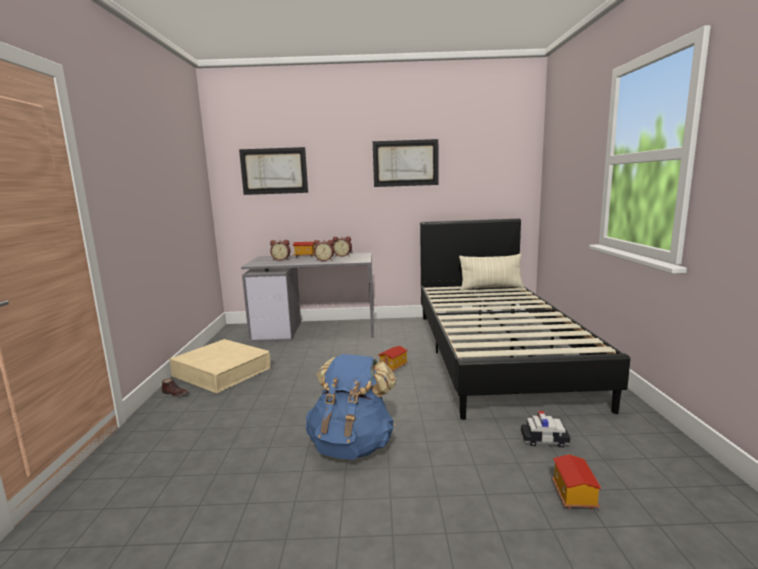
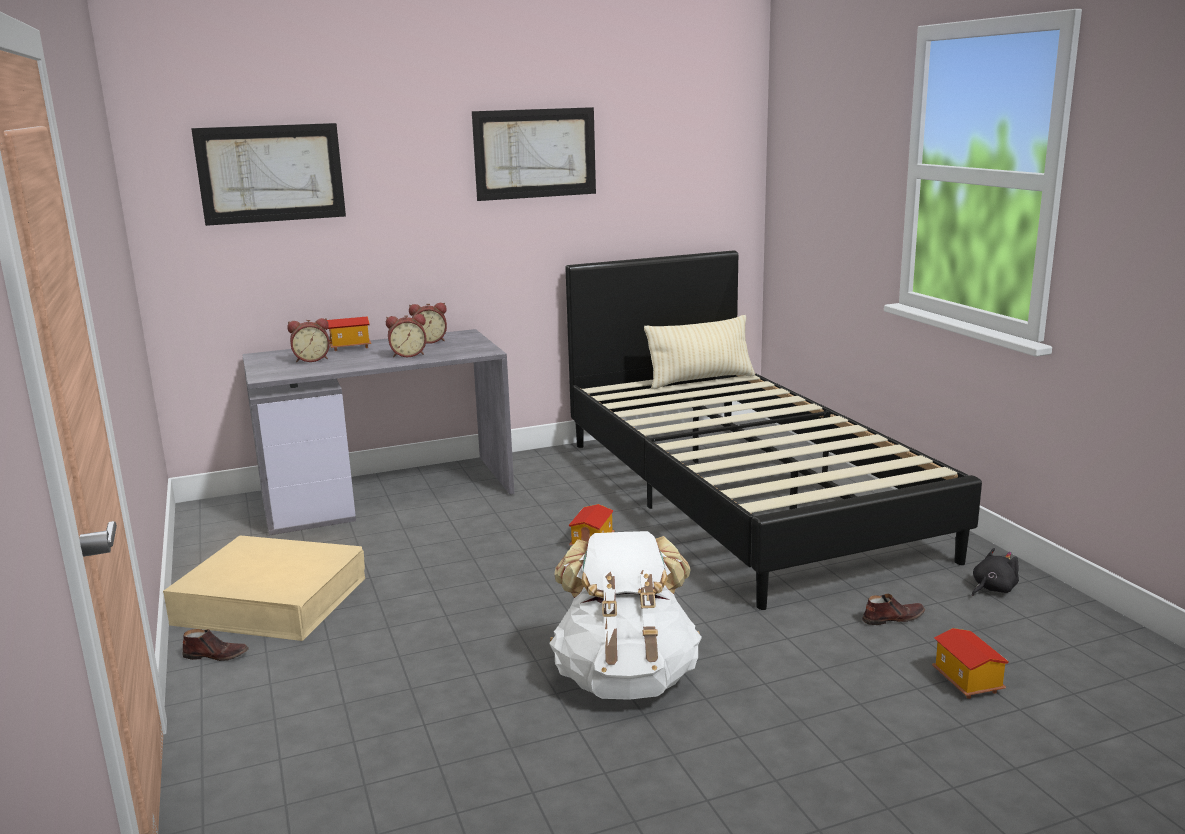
camera: 20 degrees left, 5 degrees up
blue backpack [306,354,396,460] -> white backpack [549,531,702,700]
toy car [521,411,571,447] -> brown shoe [862,594,925,625]
none -> black plush toy [972,548,1019,596]

